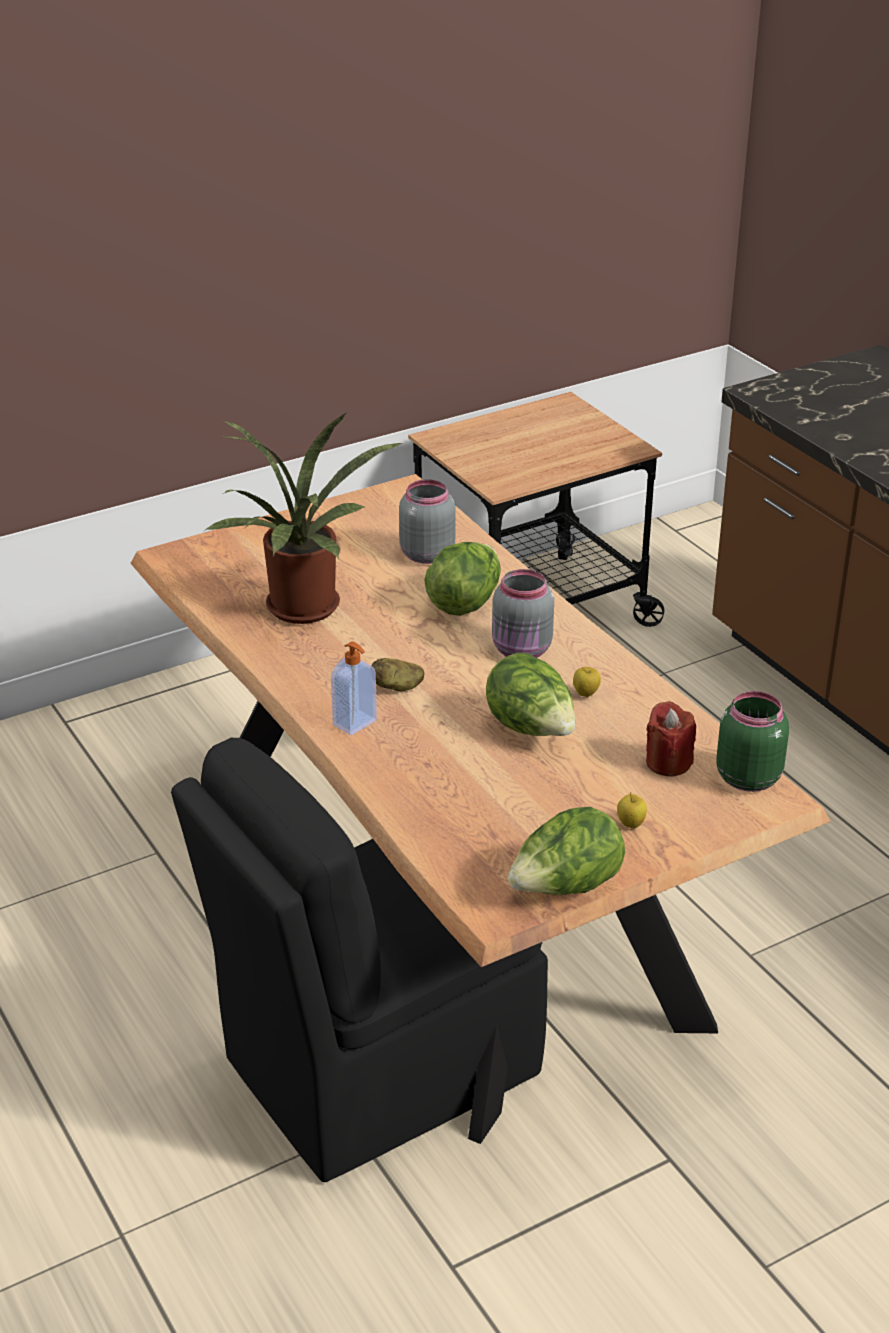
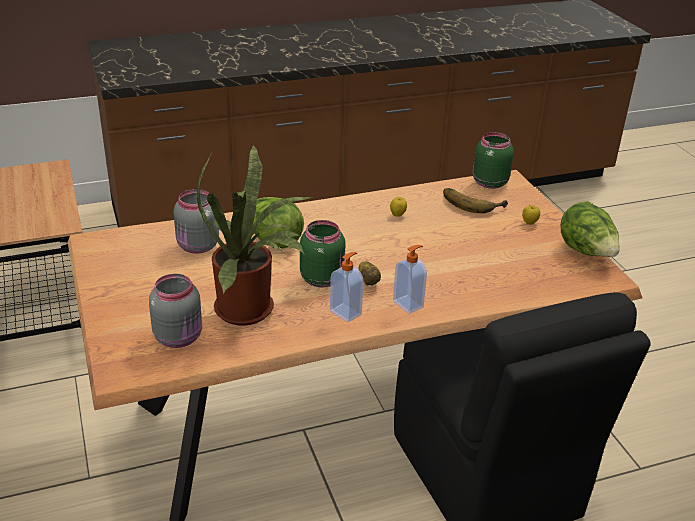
camera: 80 degrees left, 0 degrees up
lettuce [486,652,576,736] -> none
grey jar [492,569,554,658] -> grey jar moved to [149,274,202,348]
red candle [646,701,696,776] -> banana [443,188,508,213]
none -> green jar [300,220,346,288]
none -> soap dispenser [330,252,364,323]

